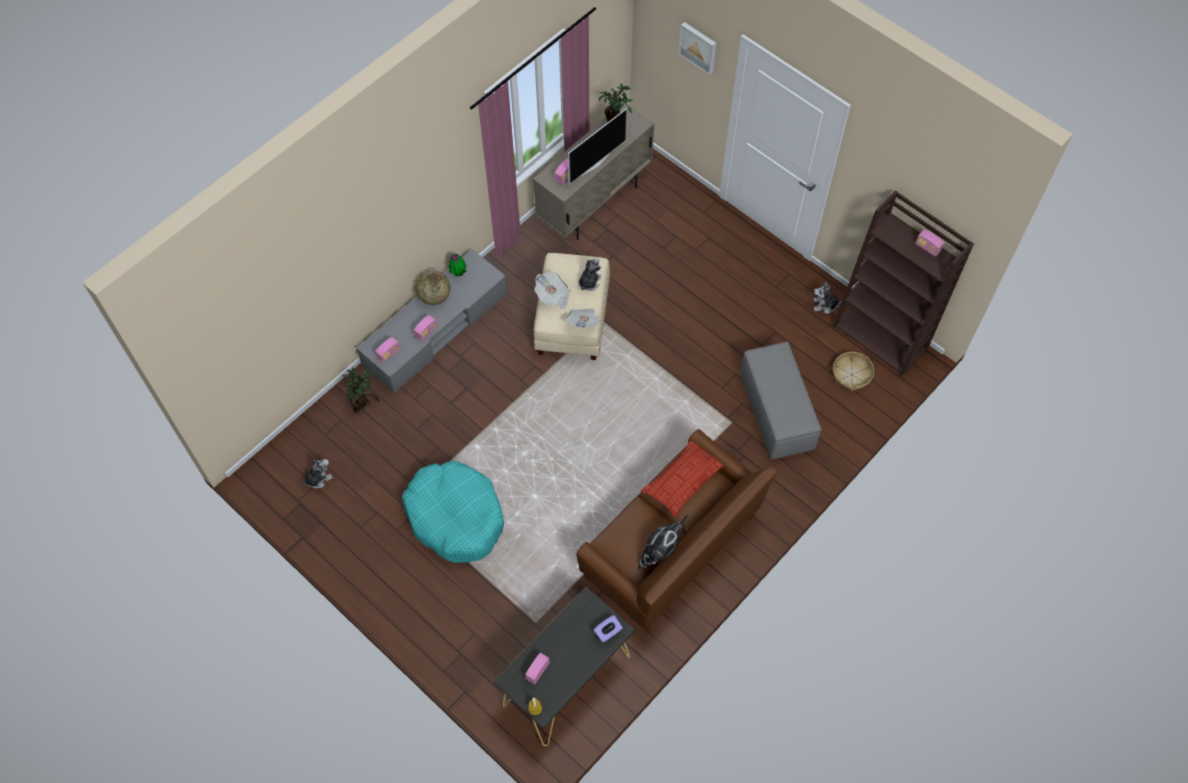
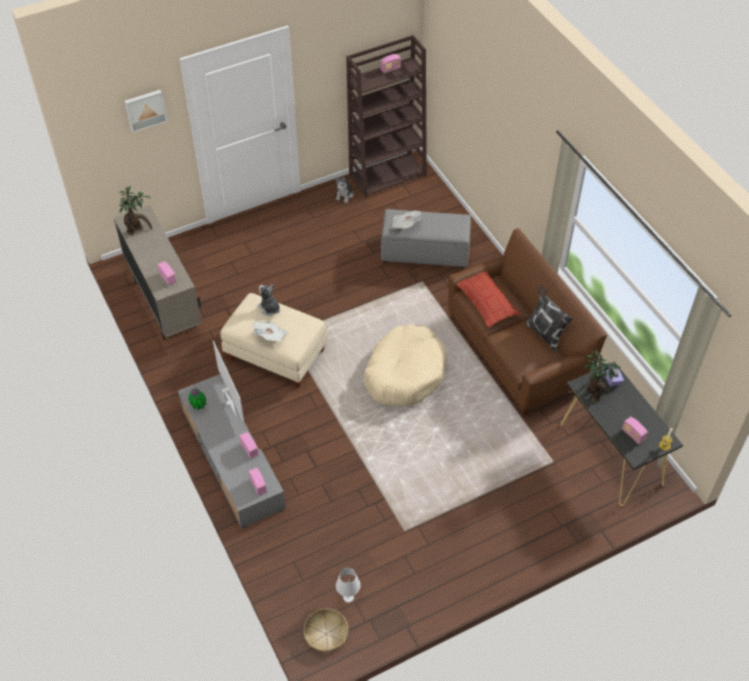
camera: 70 degrees left, 10 degrees down
plush toy [299,459,333,489] -> white table lamp [336,568,360,603]
potted plant [342,366,380,413] -> potted plant moved to [584,350,621,402]
turquoise dog bed [402,461,504,563] -> none
globe [416,270,450,305] -> none
newspaper [565,308,601,328] -> newspaper moved to [391,210,421,229]
television [568,108,627,185] -> television moved to [213,340,245,427]
basket [833,352,874,391] -> basket moved to [304,608,348,654]
none -> beige dog bed [363,324,447,406]

